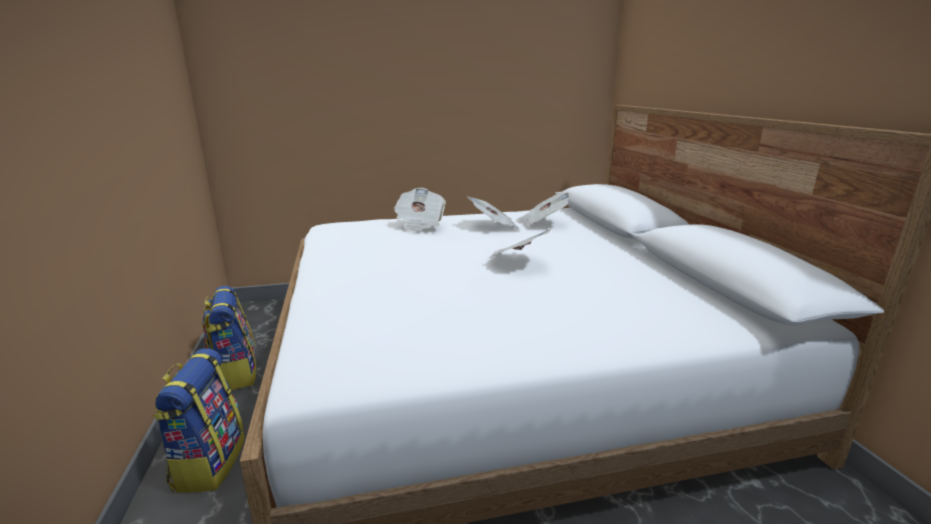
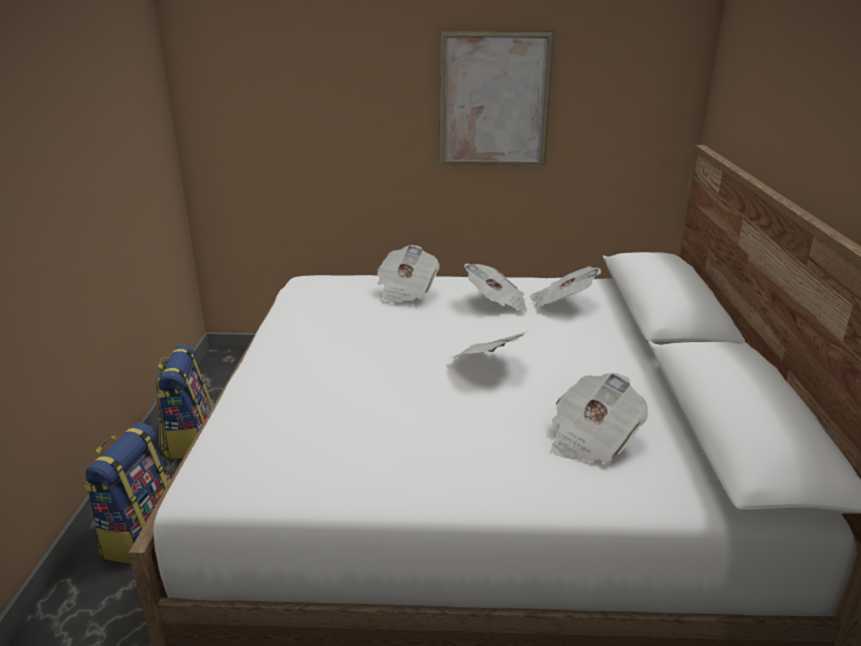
camera: 15 degrees right, 5 degrees up
none -> picture [440,31,554,166]
none -> newspaper [551,373,648,463]

